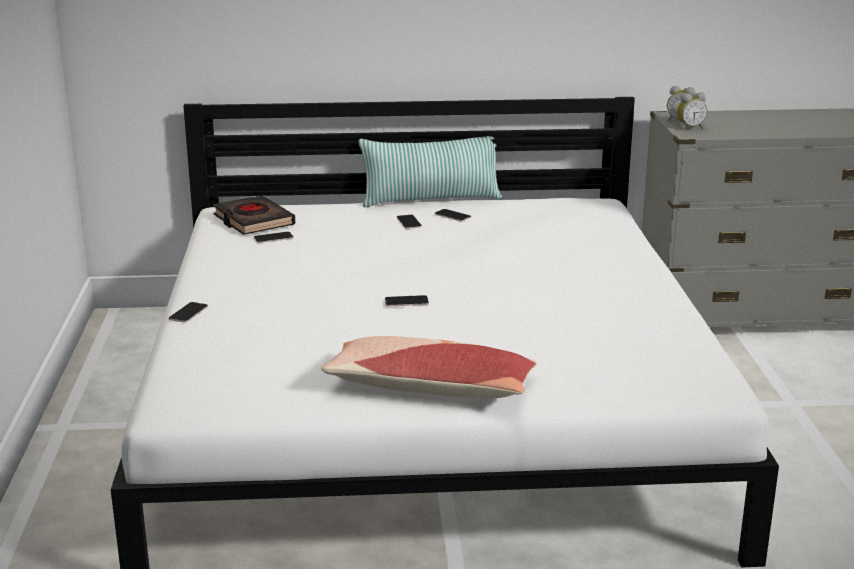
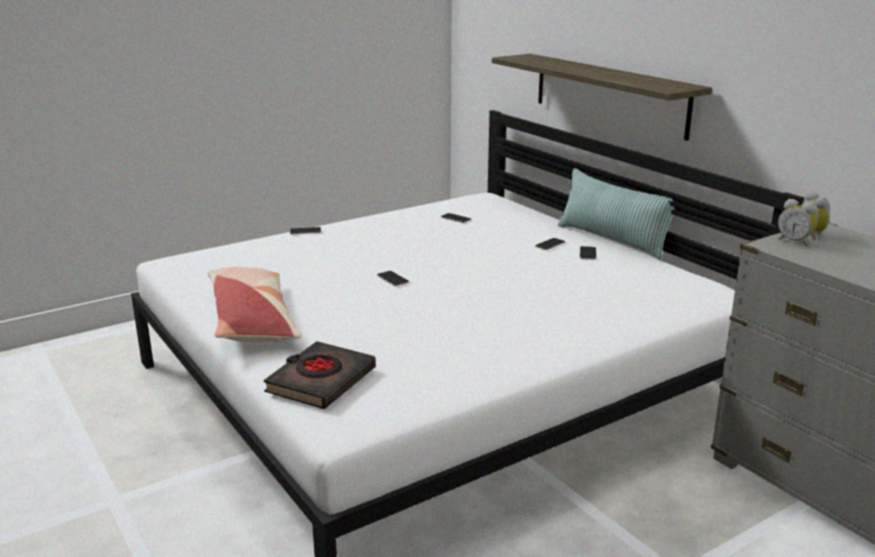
camera: 60 degrees right, 0 degrees up
black book [213,195,295,235] -> black book moved to [264,341,376,409]
none -> shelf [492,54,712,141]

